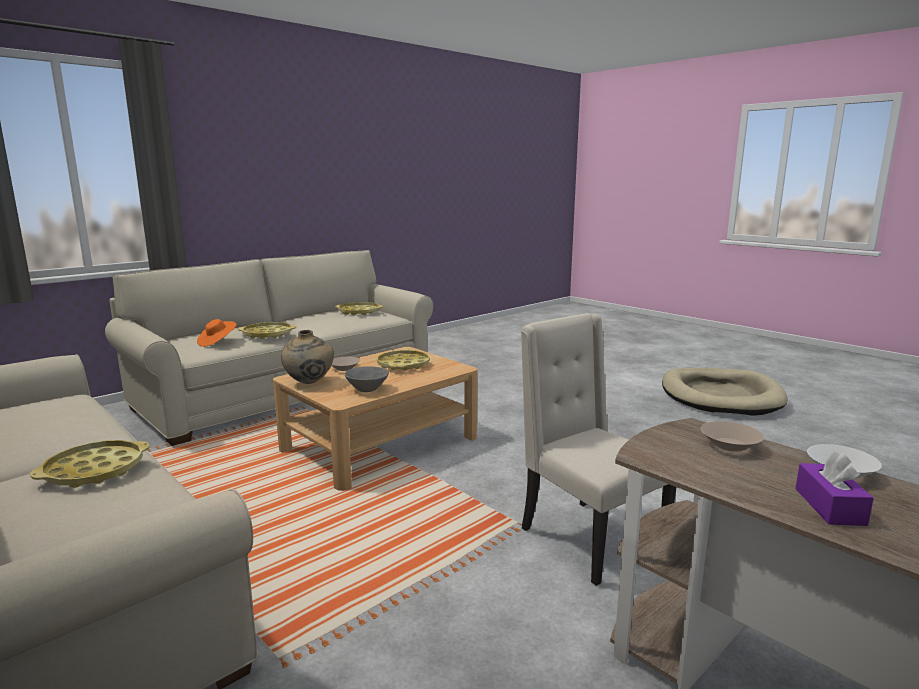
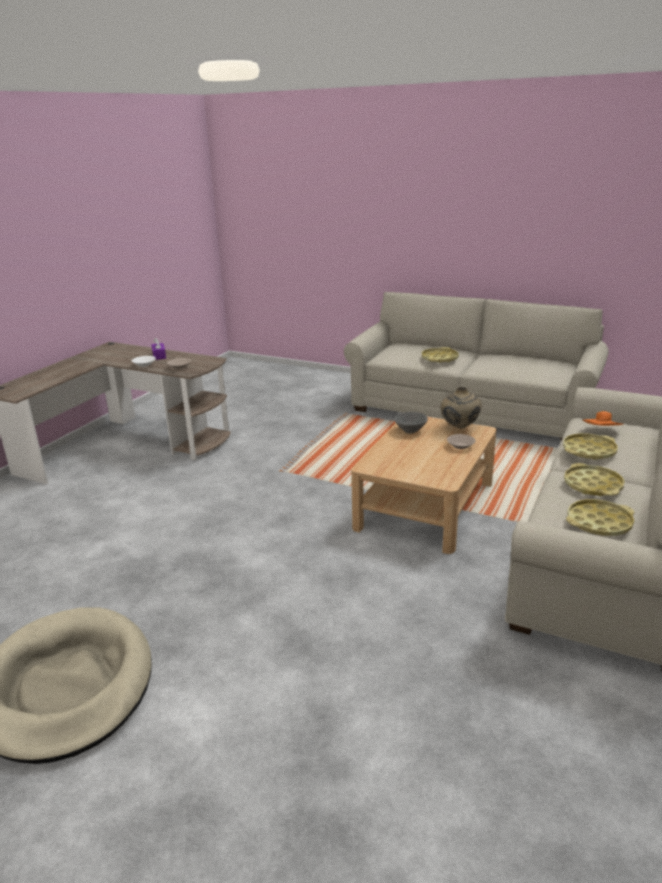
camera: 160 degrees right, 10 degrees up
yellow tray [377,349,430,371] -> yellow tray moved to [564,463,625,496]
beige chair [521,313,676,586] -> none

